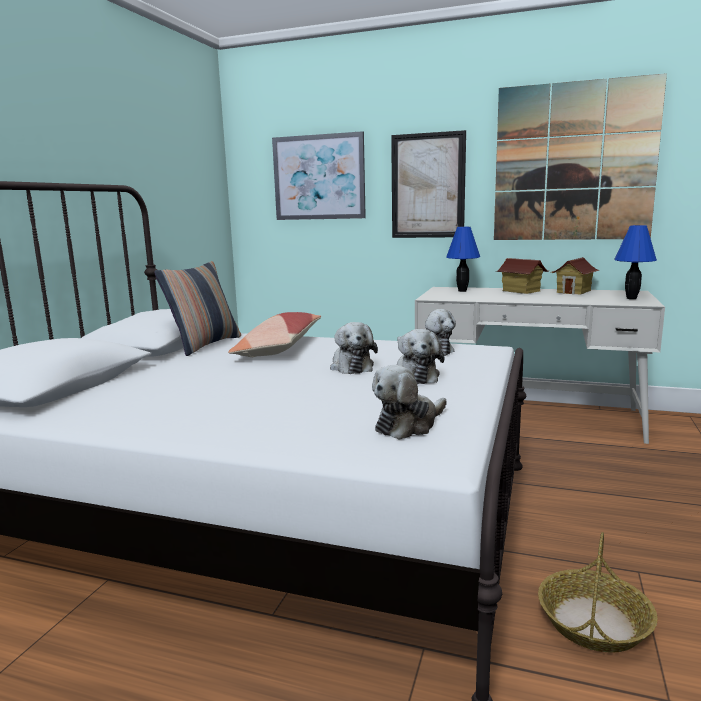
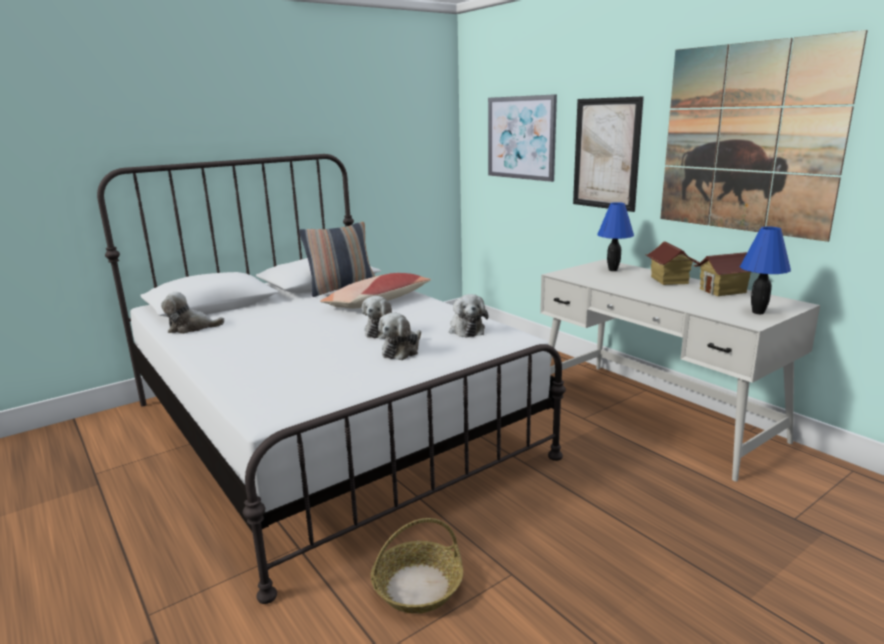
camera: 35 degrees right, 5 degrees up
plush toy [372,365,446,440] -> plush toy moved to [161,292,224,334]

